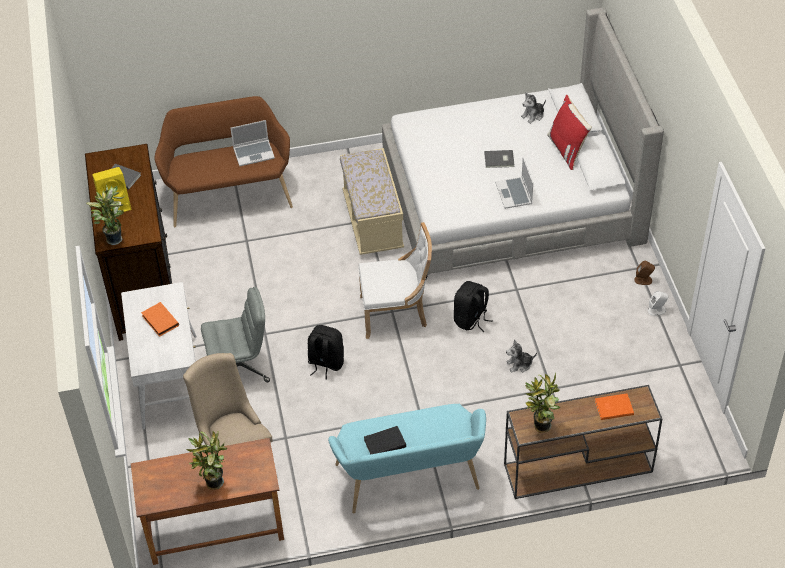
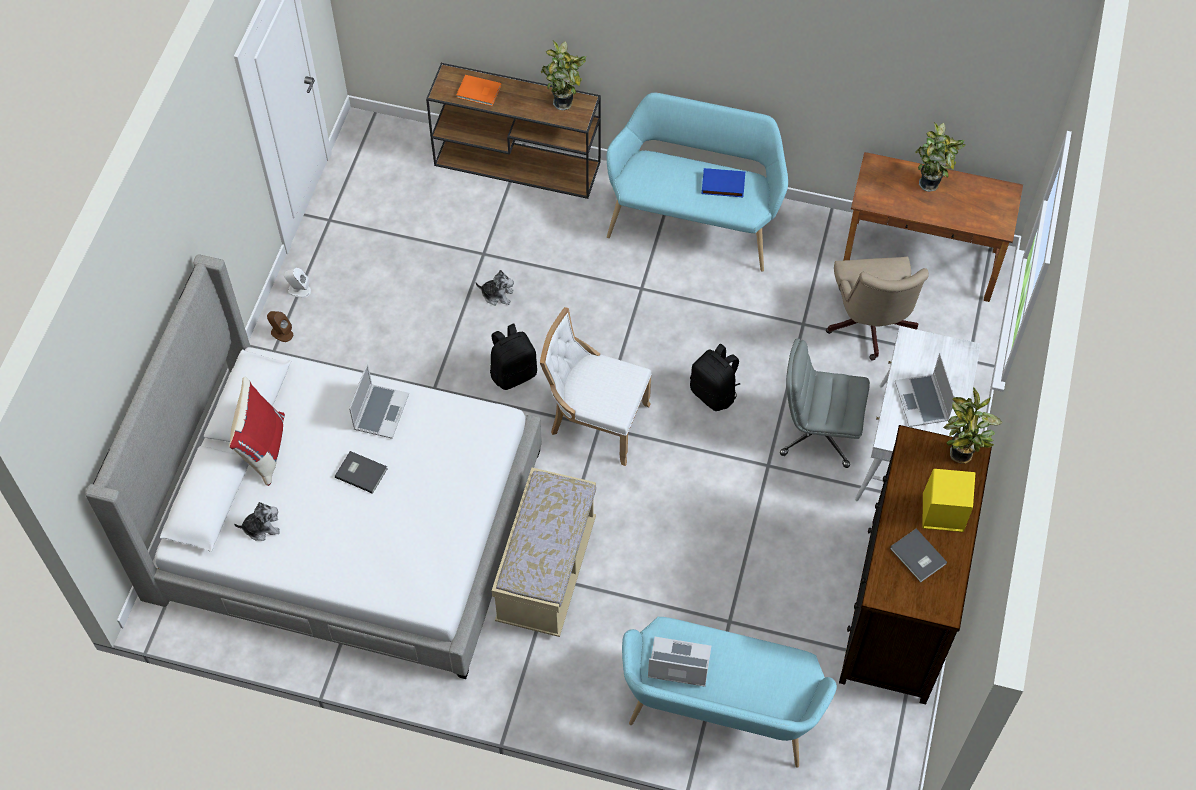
camera: 155 degrees left, 10 degrees up
orange book [141,302,179,337] -> laptop [895,353,955,427]
brown bench [155,96,293,228] -> turquoise bench [622,617,837,767]
black book [364,426,406,454] -> blue book [702,168,745,197]

